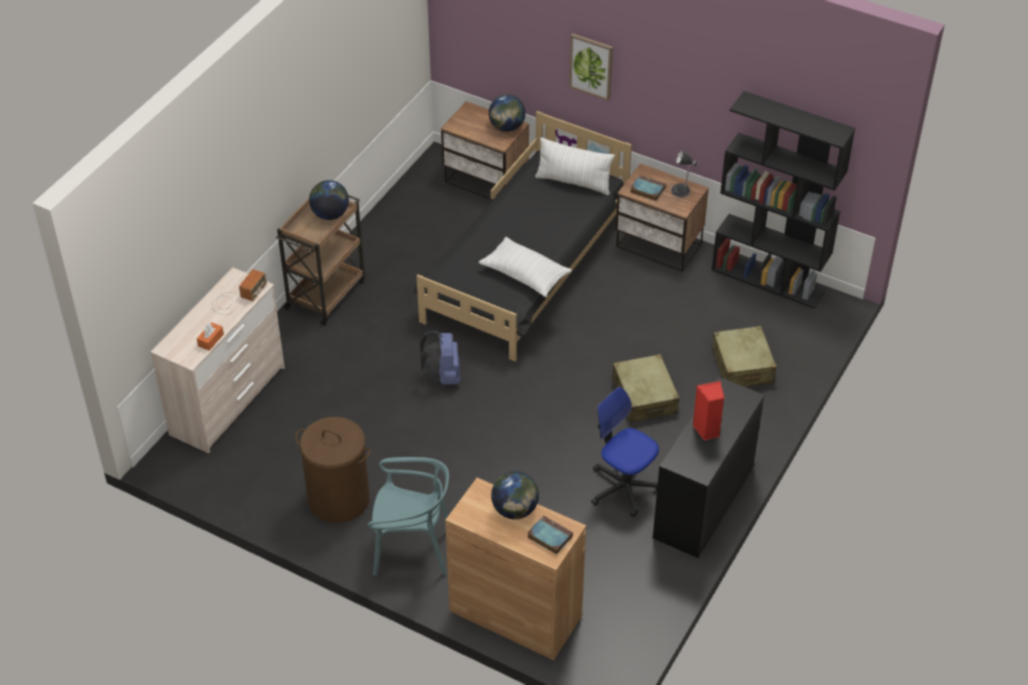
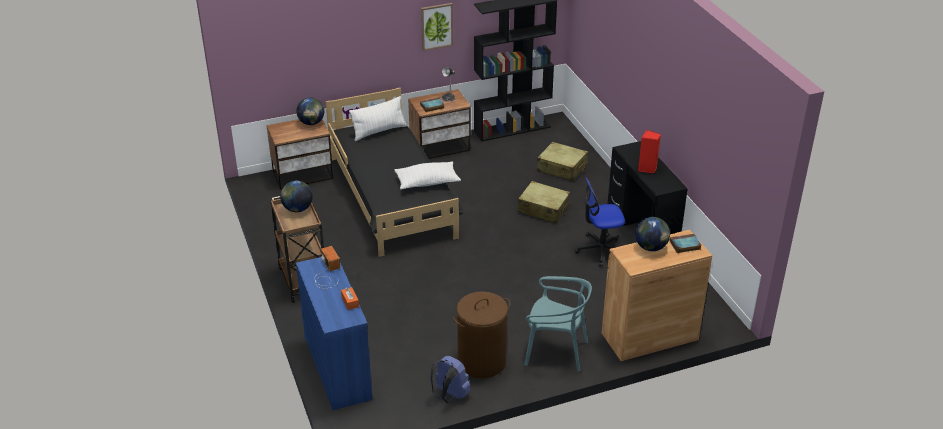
camera: 50 degrees left, 10 degrees down
beige dresser [151,267,285,453] -> blue dresser [296,257,372,411]
turquoise chair [368,457,449,576] -> turquoise chair turned 60 degrees clockwise [524,276,592,372]
blue backpack [420,330,460,385] -> blue backpack moved to [430,356,471,403]
picture [569,33,613,101] -> picture moved to [421,3,453,51]

